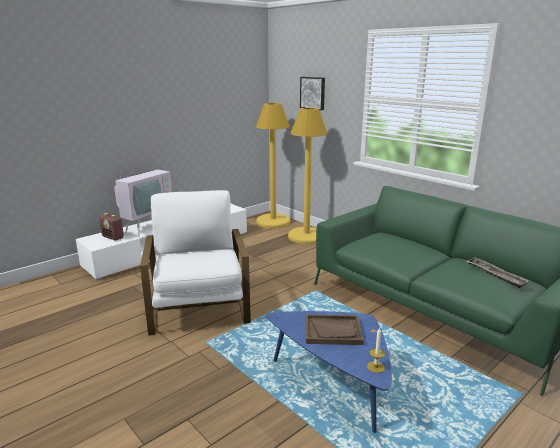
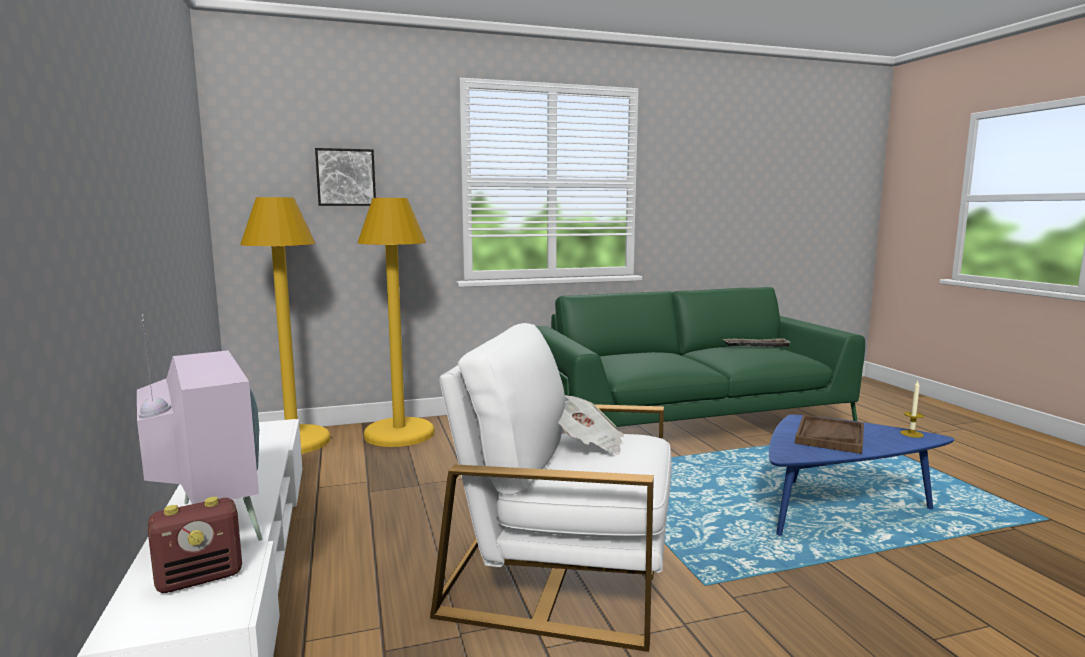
camera: 65 degrees left, 10 degrees down
none -> newspaper [558,395,624,454]

